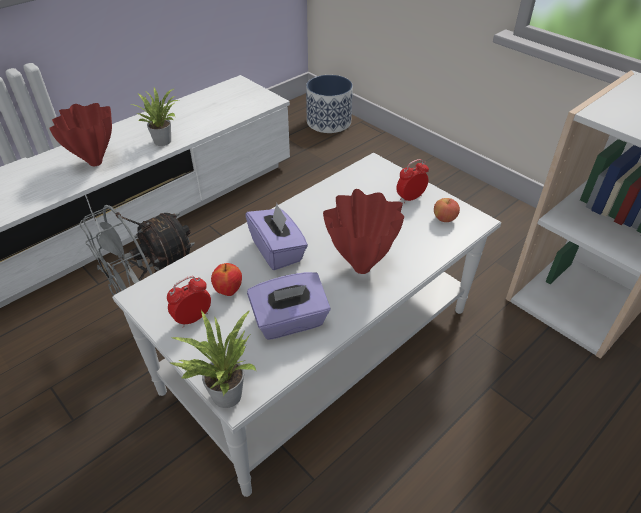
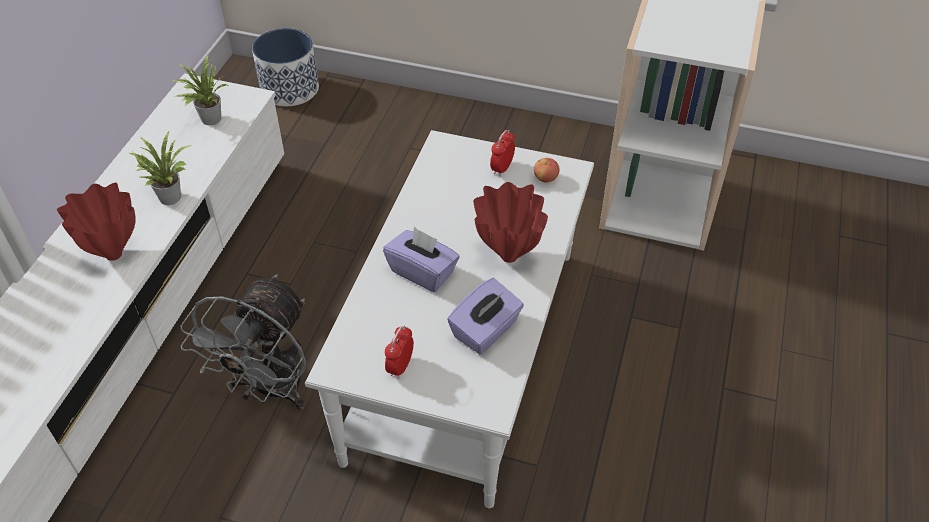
camera: 30 degrees left, 5 degrees up
potted plant [171,310,257,408] -> potted plant moved to [170,55,228,125]
apple [211,263,242,296] -> none

